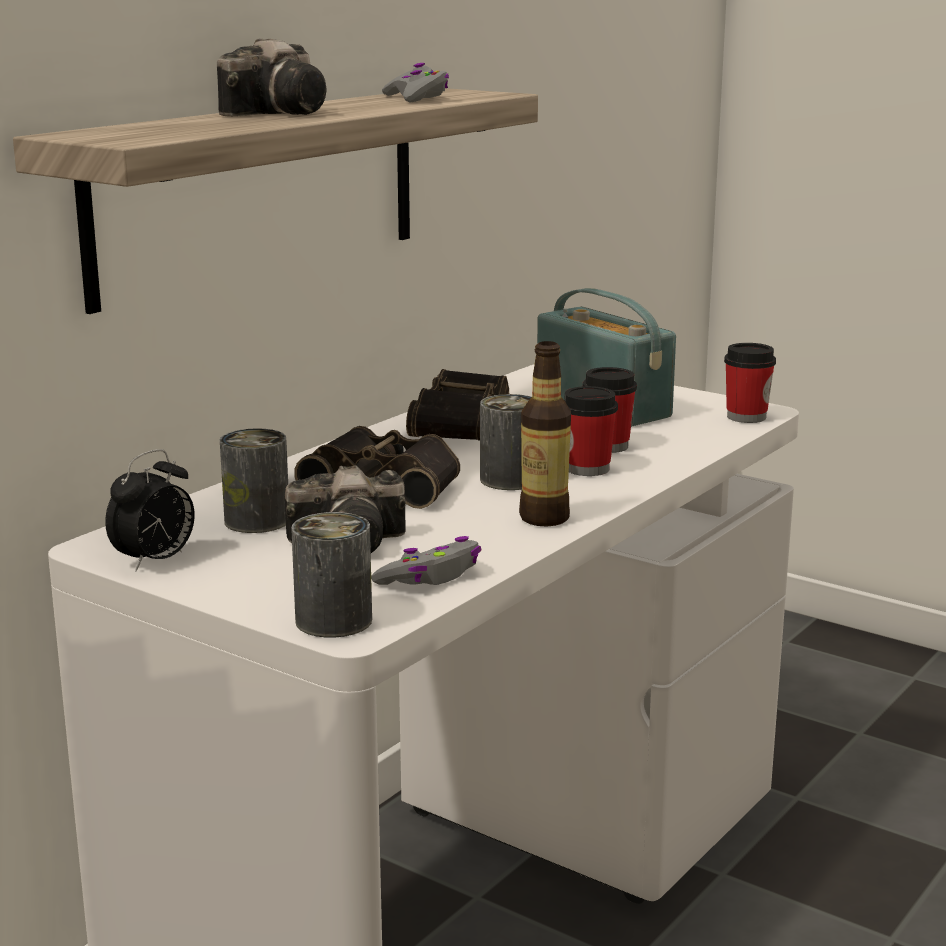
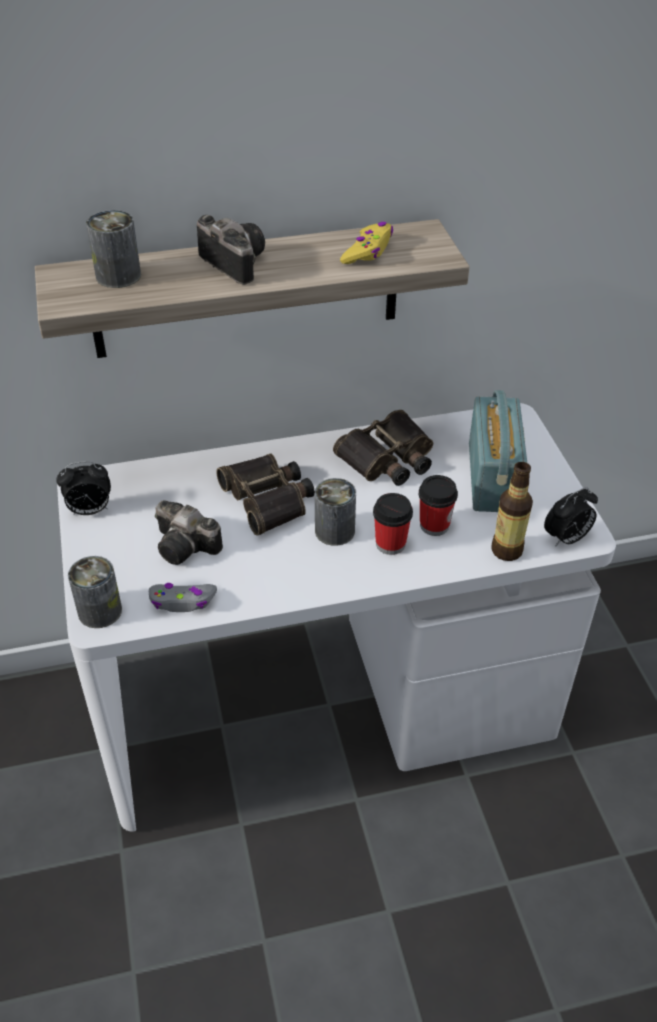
camera: 40 degrees right, 25 degrees up
camera [217,38,326,117] -> camera turned 120 degrees counterclockwise [197,215,265,285]
can [220,428,288,533] -> can moved to [86,210,141,288]
grey game controller [382,63,449,102] -> yellow game controller [340,222,393,264]
bottle [519,341,571,527] -> bottle moved to [491,462,533,561]
cup [724,343,776,423] -> alarm clock [544,487,598,547]

